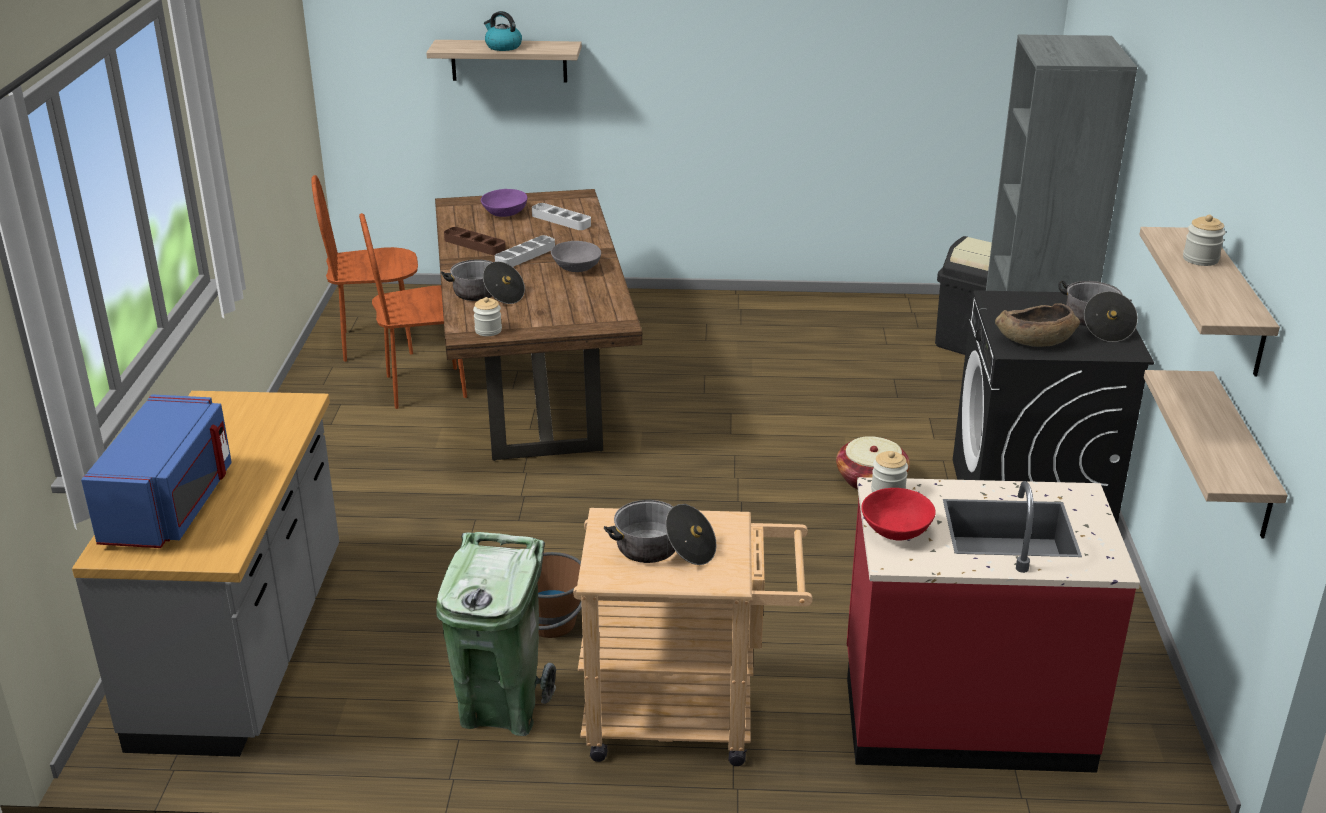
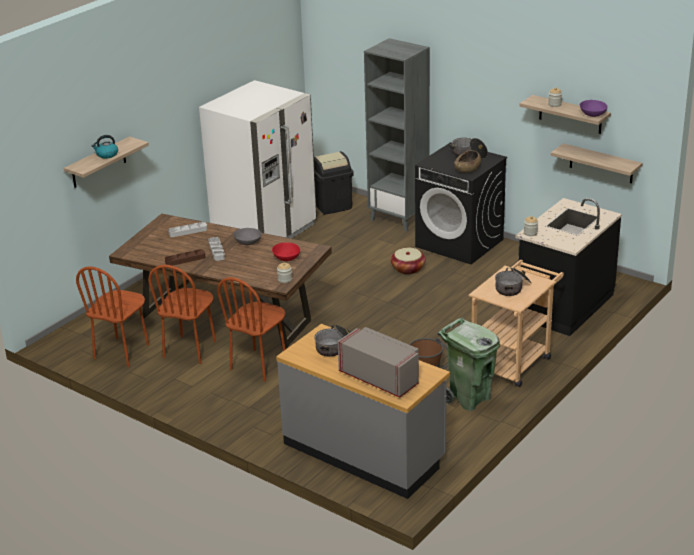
camera: 55 degrees left, 0 degrees up
blue microwave [81,394,232,548] -> grey microwave [338,327,419,398]
cooking pot [441,259,525,304] -> cooking pot moved to [314,325,351,357]
purple bowl [481,189,527,217] -> purple bowl moved to [580,100,608,117]
red counter [847,477,1140,773] -> black counter [515,198,622,336]
red bowl [861,488,936,541] -> red bowl moved to [272,242,300,261]
none -> white fridge [199,80,317,239]
none -> brown chair [217,277,286,381]

